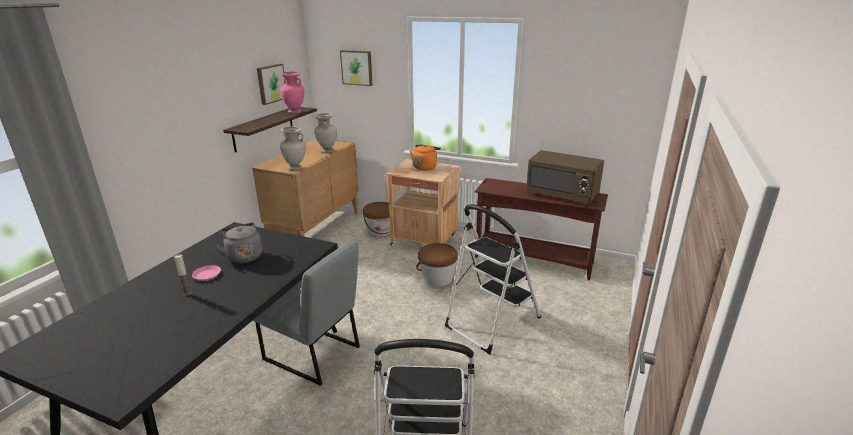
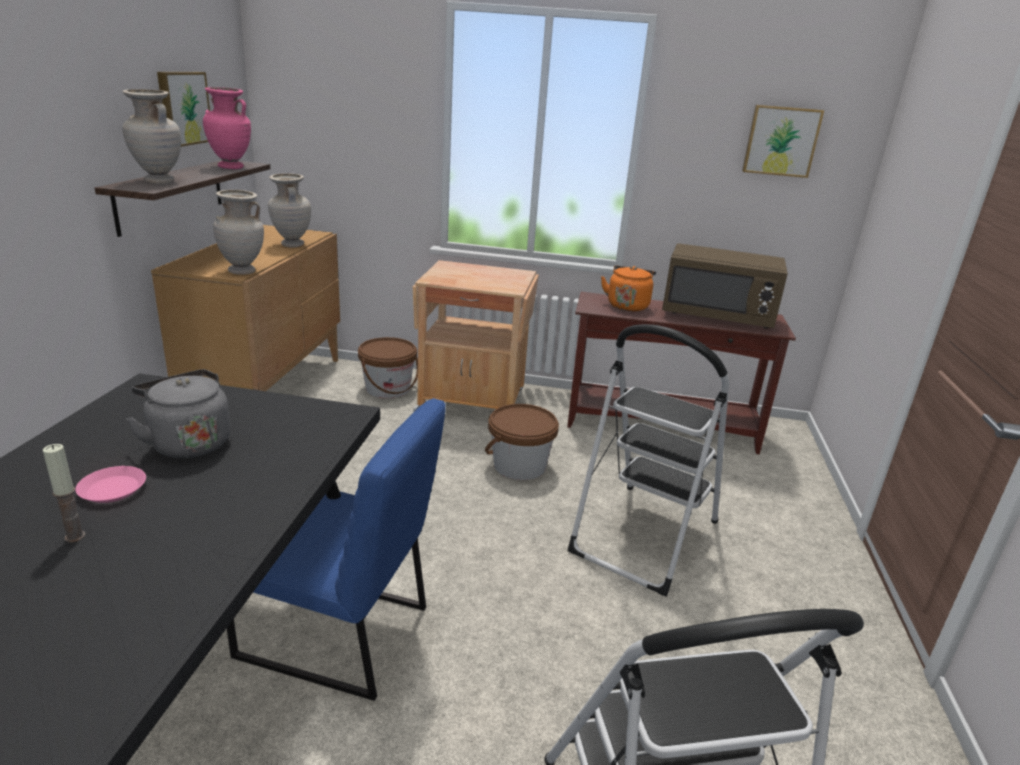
camera: 15 degrees left, 0 degrees up
grey chair [253,240,360,386] -> blue chair [227,398,446,701]
picture [340,50,372,86] -> picture moved to [742,105,824,178]
orange kettle [410,145,441,170] -> orange kettle moved to [601,265,656,311]
none -> beige vase [122,89,181,184]

